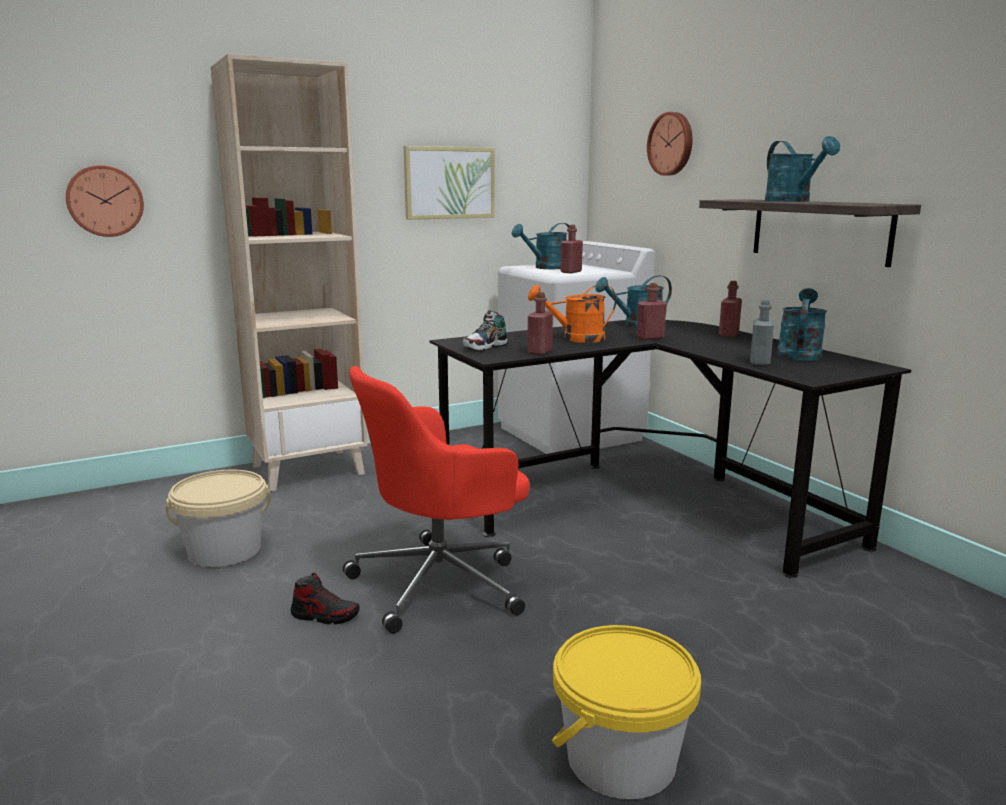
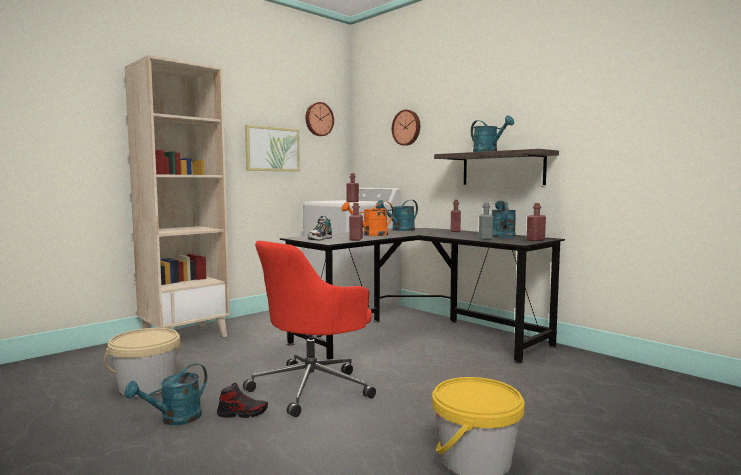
camera: 15 degrees left, 10 degrees down
wall clock [66,165,144,237] -> wall clock moved to [305,102,334,136]
turquoise watering can [512,223,569,269] -> turquoise watering can moved to [124,363,207,425]
red bottle [637,283,667,340] -> red bottle moved to [527,203,546,241]

